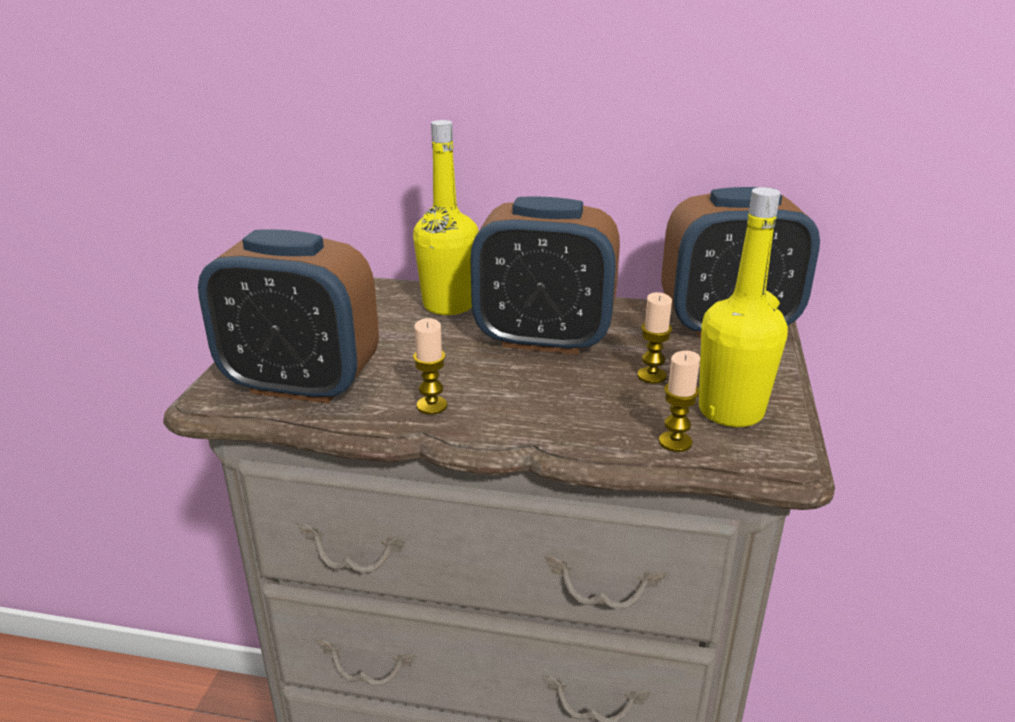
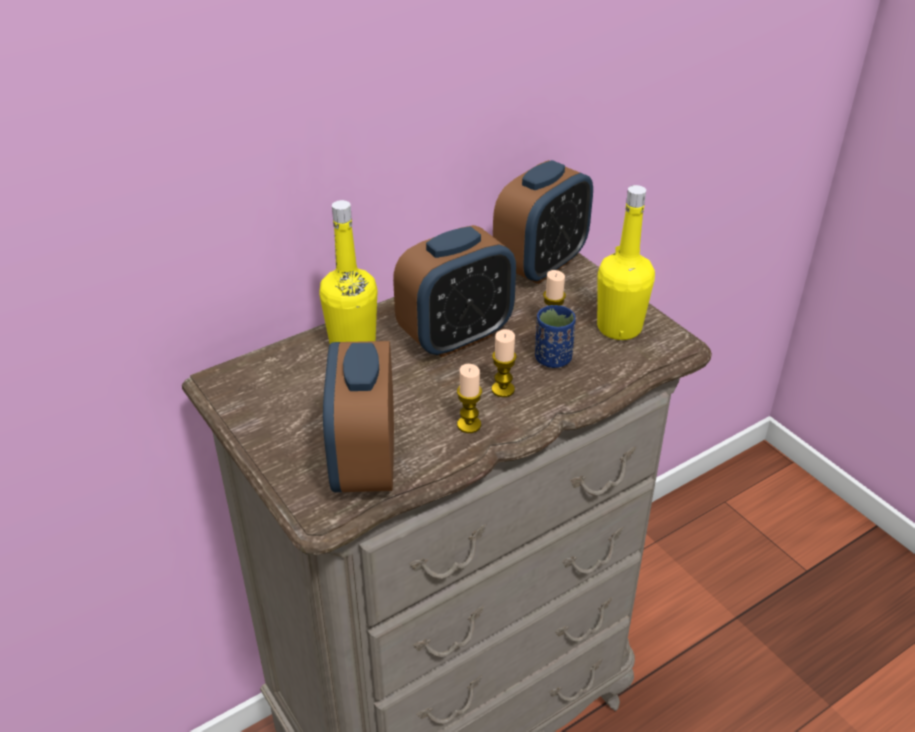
camera: 45 degrees left, 10 degrees up
alarm clock [198,229,379,404] -> alarm clock turned 120 degrees clockwise [323,341,394,492]
candle [659,350,700,452] -> candle moved to [491,329,517,397]
none -> blue cup [535,305,576,368]

